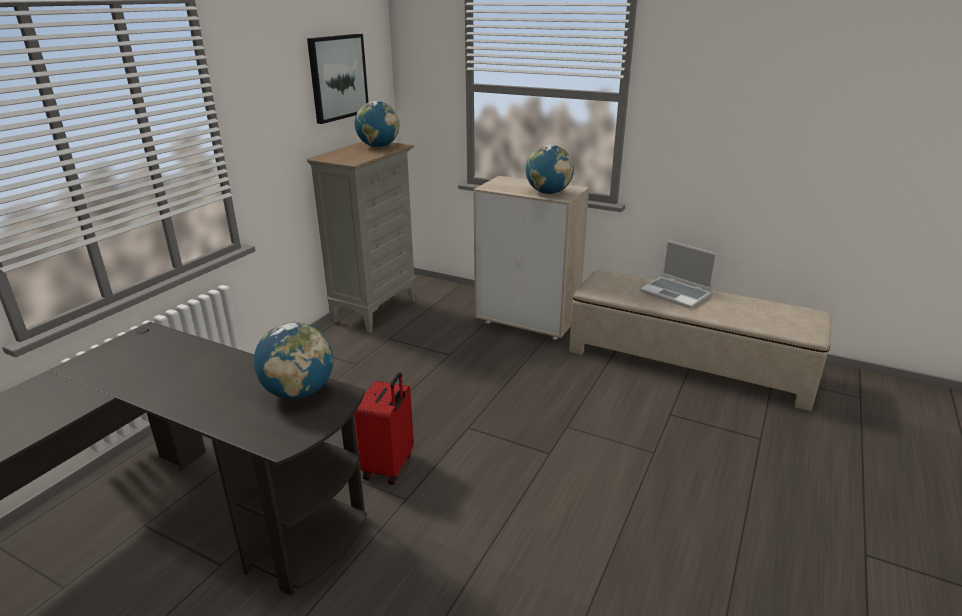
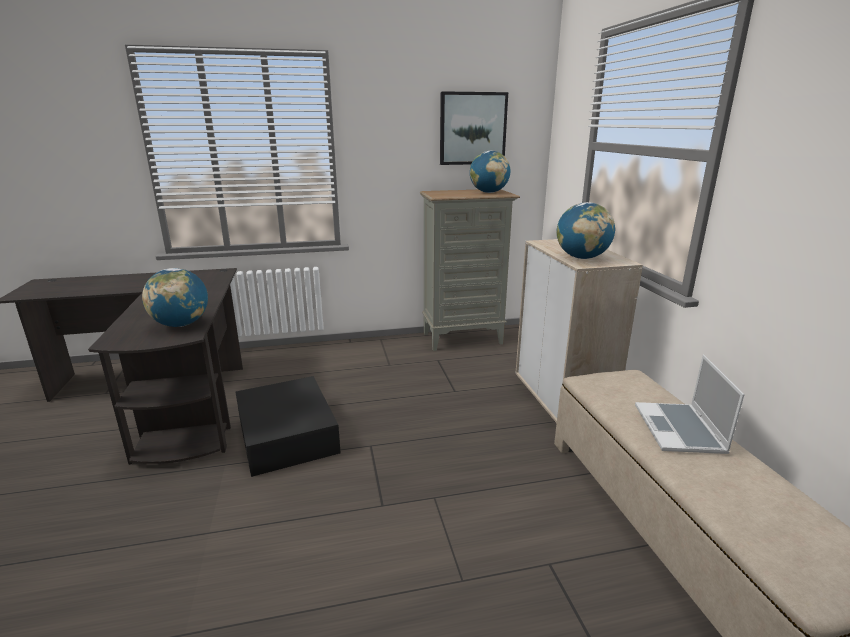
camera: 50 degrees right, 5 degrees down
red suitcase [354,372,414,485] -> black storage box [235,376,341,477]

